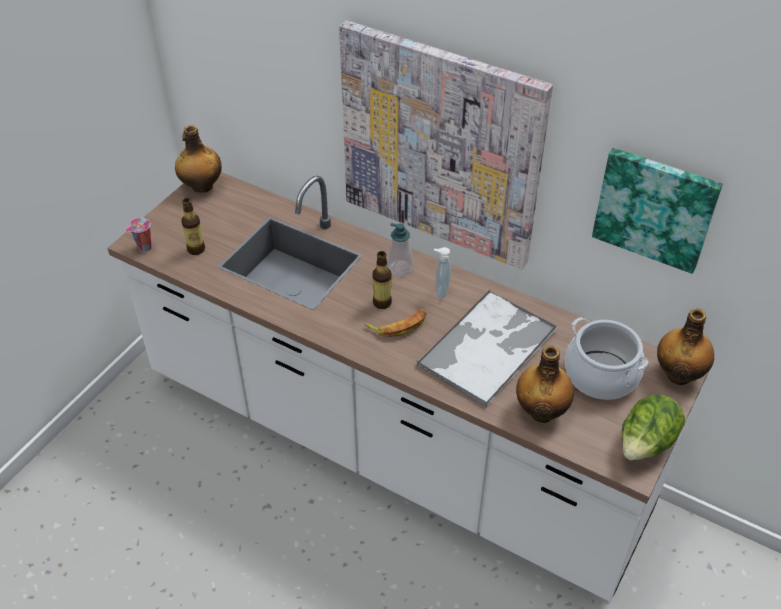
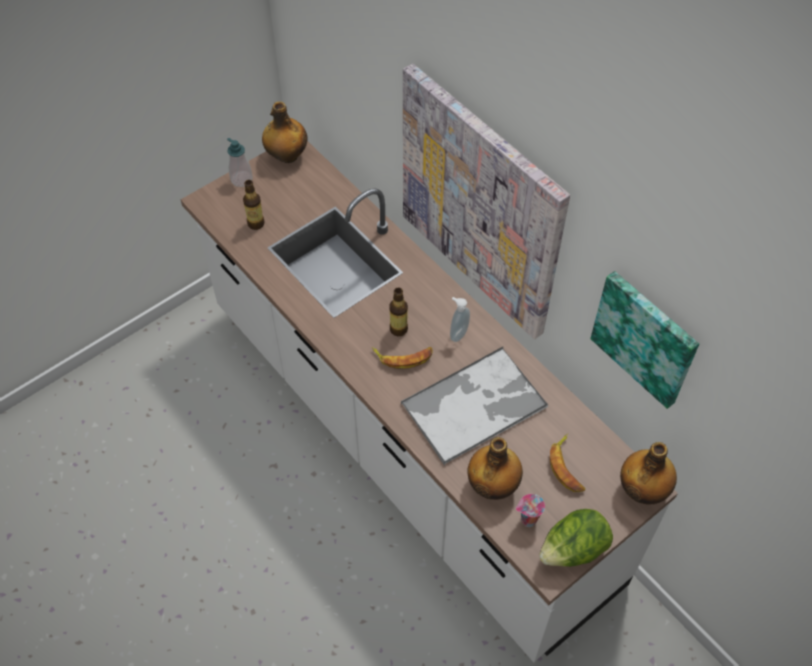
camera: 20 degrees right, 10 degrees up
cup [125,218,152,252] -> cup moved to [516,494,545,527]
soap dispenser [388,223,413,277] -> soap dispenser moved to [227,138,253,187]
cooking pot [565,317,649,400] -> banana [550,433,585,492]

